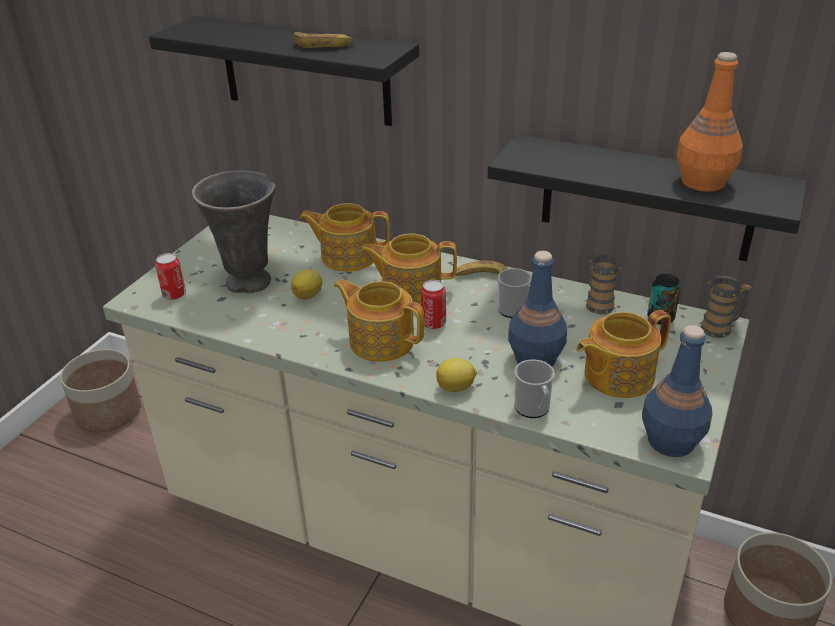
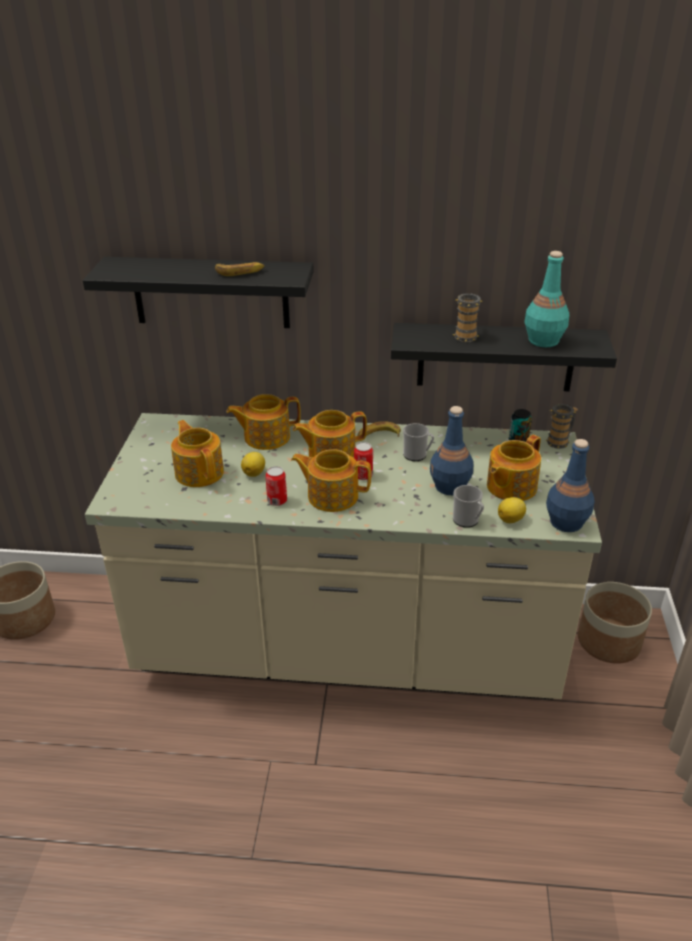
camera: 20 degrees left, 0 degrees up
can [155,253,186,300] -> can moved to [266,466,287,506]
grey vase [192,170,276,293] -> teapot [171,420,224,487]
lemon [436,358,477,392] -> lemon moved to [498,497,526,523]
mug [584,254,622,314] -> mug moved to [453,293,483,342]
orange bottle [677,52,743,192] -> turquoise bottle [524,251,569,347]

